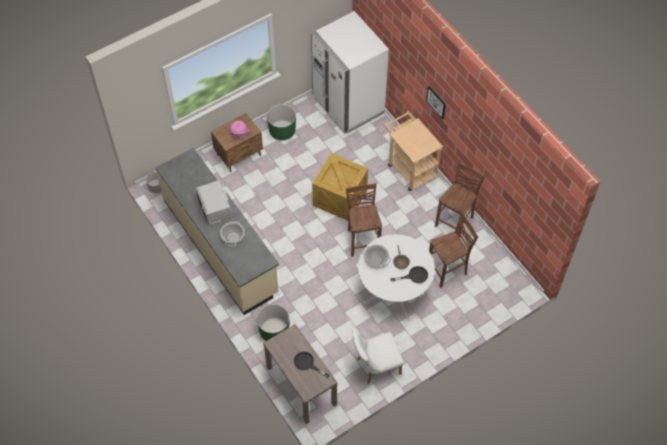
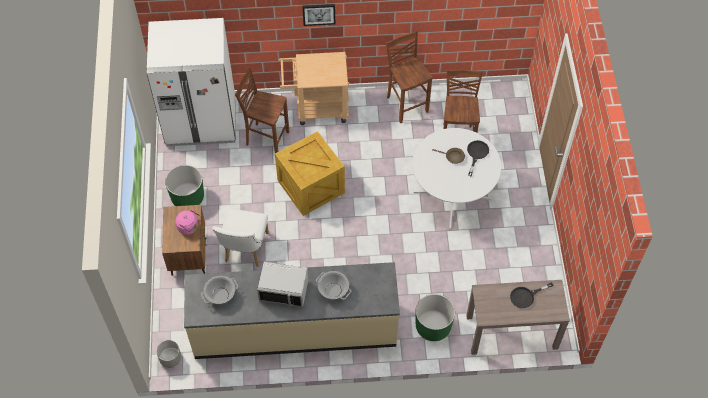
camera: 60 degrees left, 0 degrees up
brown stool [346,183,382,257] -> brown stool moved to [235,67,289,153]
white chair [352,329,404,384] -> white chair moved to [212,208,269,267]
cooking pot [362,245,391,266] -> cooking pot moved to [201,276,238,304]

